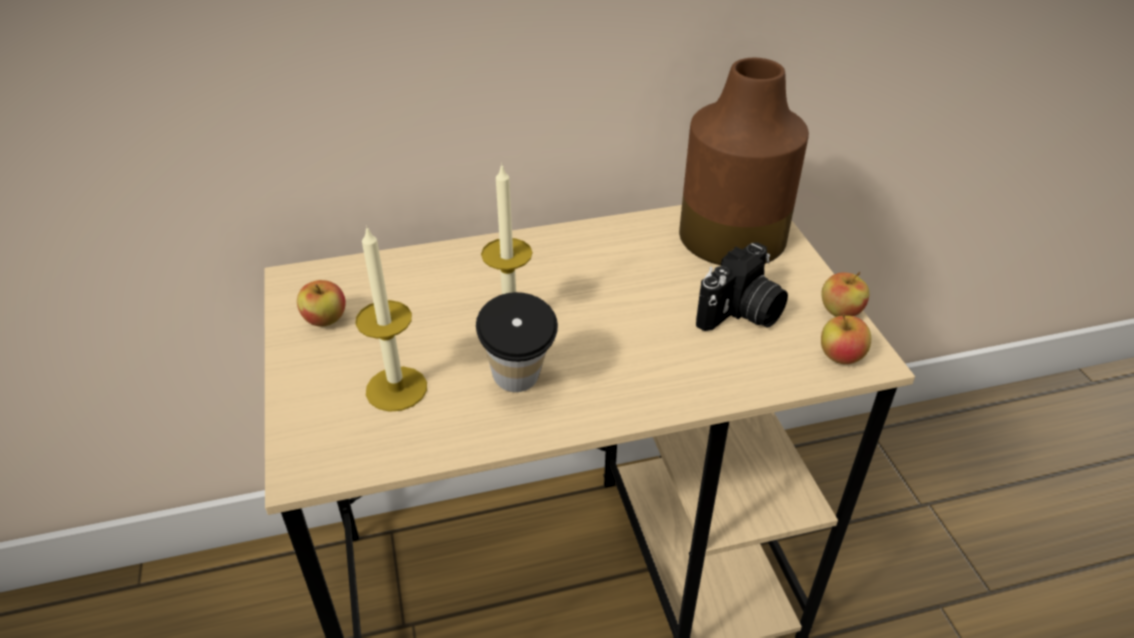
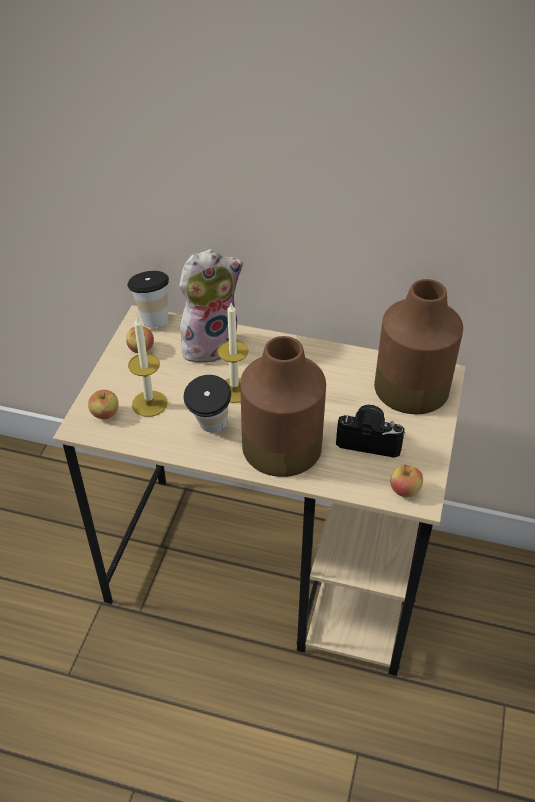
camera: 30 degrees right, 5 degrees up
camera [696,242,788,331] -> camera turned 150 degrees counterclockwise [336,405,405,458]
apple [821,272,870,317] -> apple moved to [88,390,119,419]
none -> cup [127,271,169,328]
none -> plush toy [179,249,243,363]
none -> brown vase [240,336,326,477]

